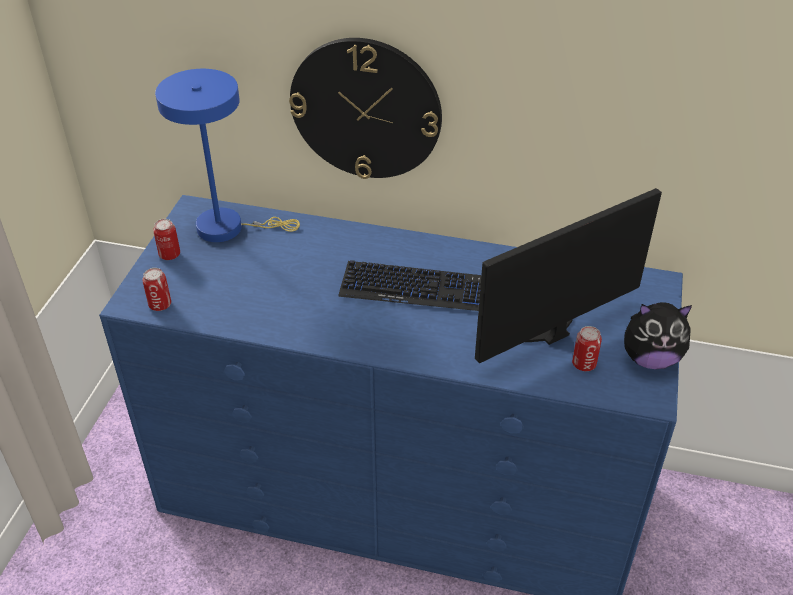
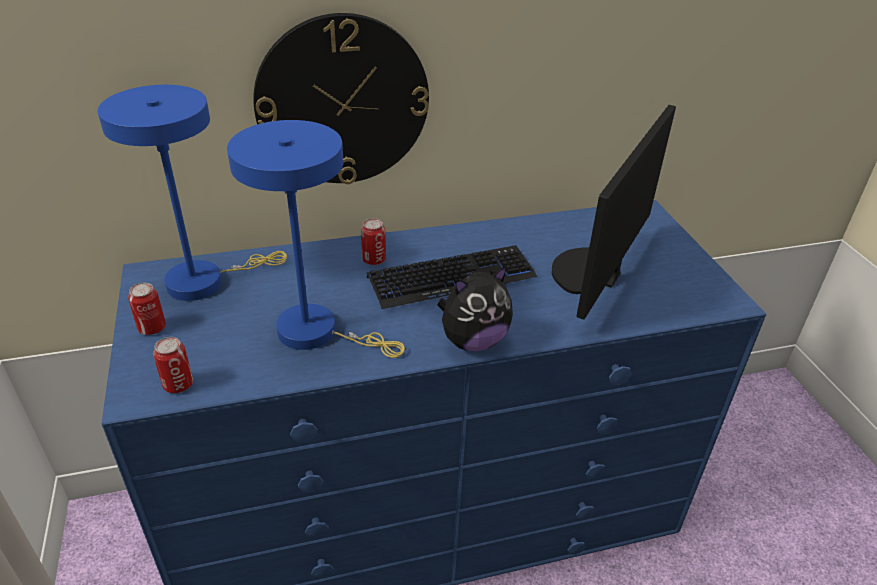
camera: 30 degrees left, 5 degrees down
can [572,326,602,371] -> can moved to [361,218,386,265]
plush toy [624,302,692,369] -> plush toy moved to [438,265,513,351]
none -> blue table lamp [227,120,405,358]

